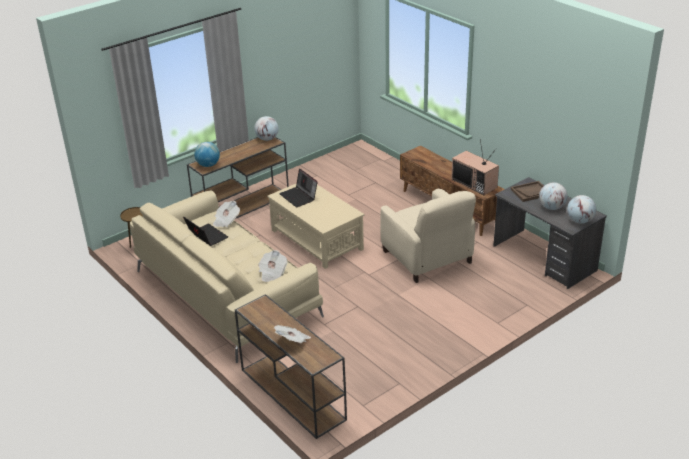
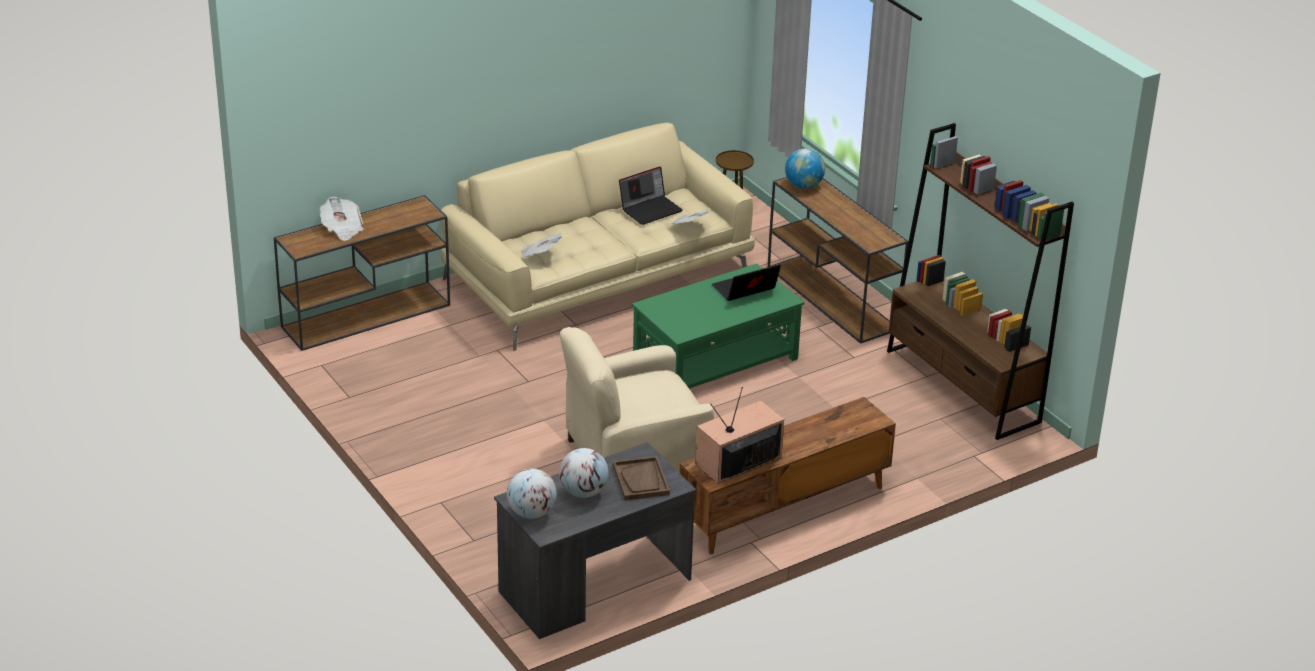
camera: 95 degrees right, 0 degrees up
globe [254,116,279,141] -> none
beige coffee table [267,183,364,269] -> green coffee table [632,264,805,389]
none -> brown bookcase [887,123,1074,440]

